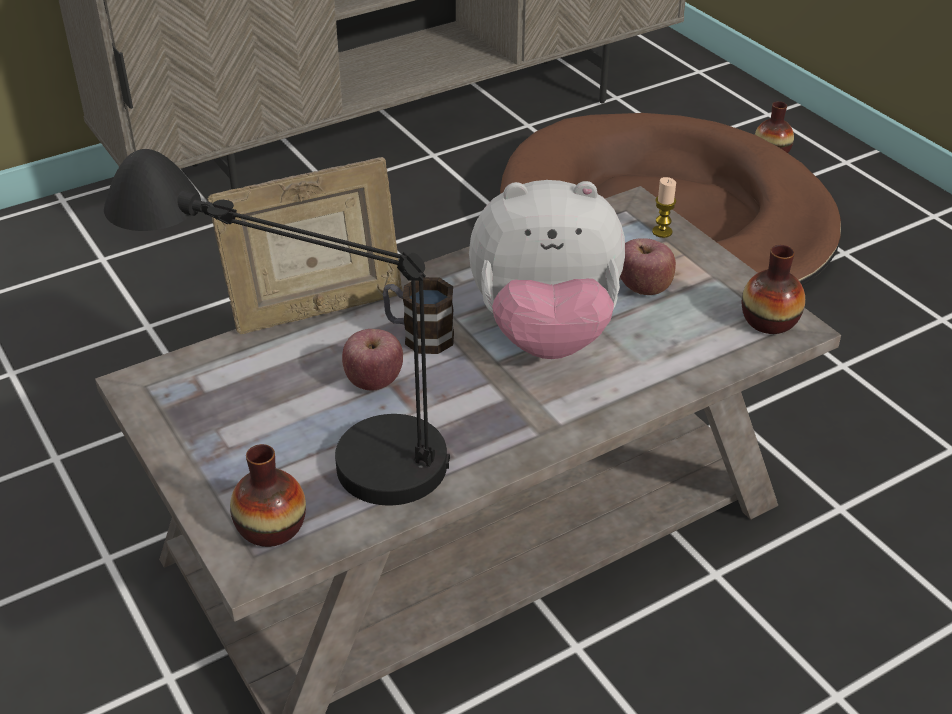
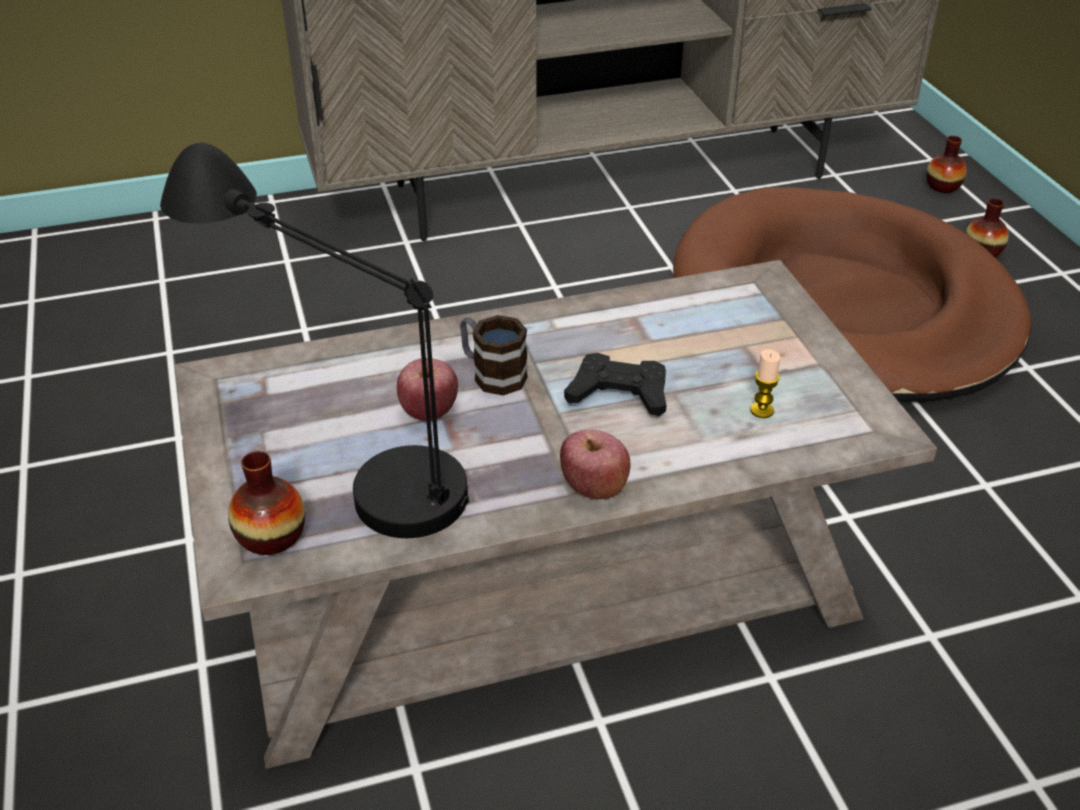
camera: 15 degrees right, 0 degrees up
picture frame [208,157,403,334] -> none
plush toy [469,180,625,359] -> black game controller [564,353,666,416]
apple [620,238,676,295] -> apple moved to [560,430,630,499]
candle [652,177,676,238] -> candle moved to [750,349,780,418]
vase [742,245,805,334] -> vase moved to [926,136,967,193]

